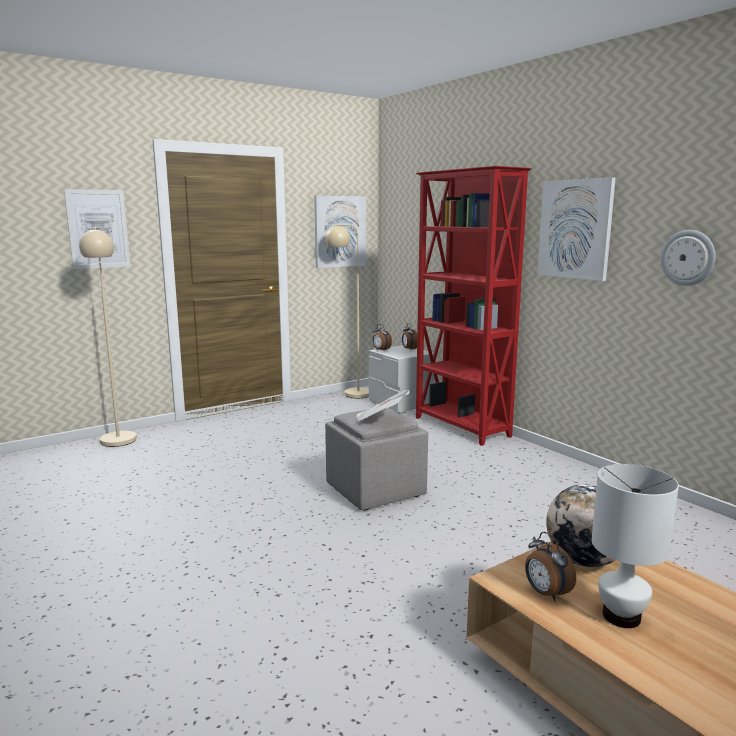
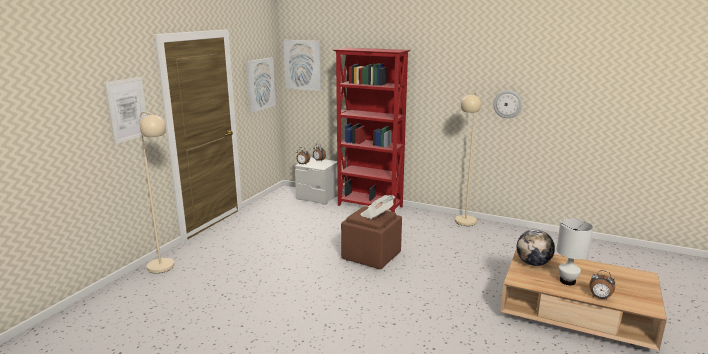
camera: 30 degrees left, 5 degrees up
beige floor lamp [325,224,369,398] -> beige floor lamp moved to [455,92,481,226]
grey ottoman [325,408,428,511] -> brown ottoman [341,206,402,269]
alarm clock [525,532,576,601] -> alarm clock moved to [590,270,615,300]
picture [537,178,616,281] -> picture moved to [283,40,321,91]

